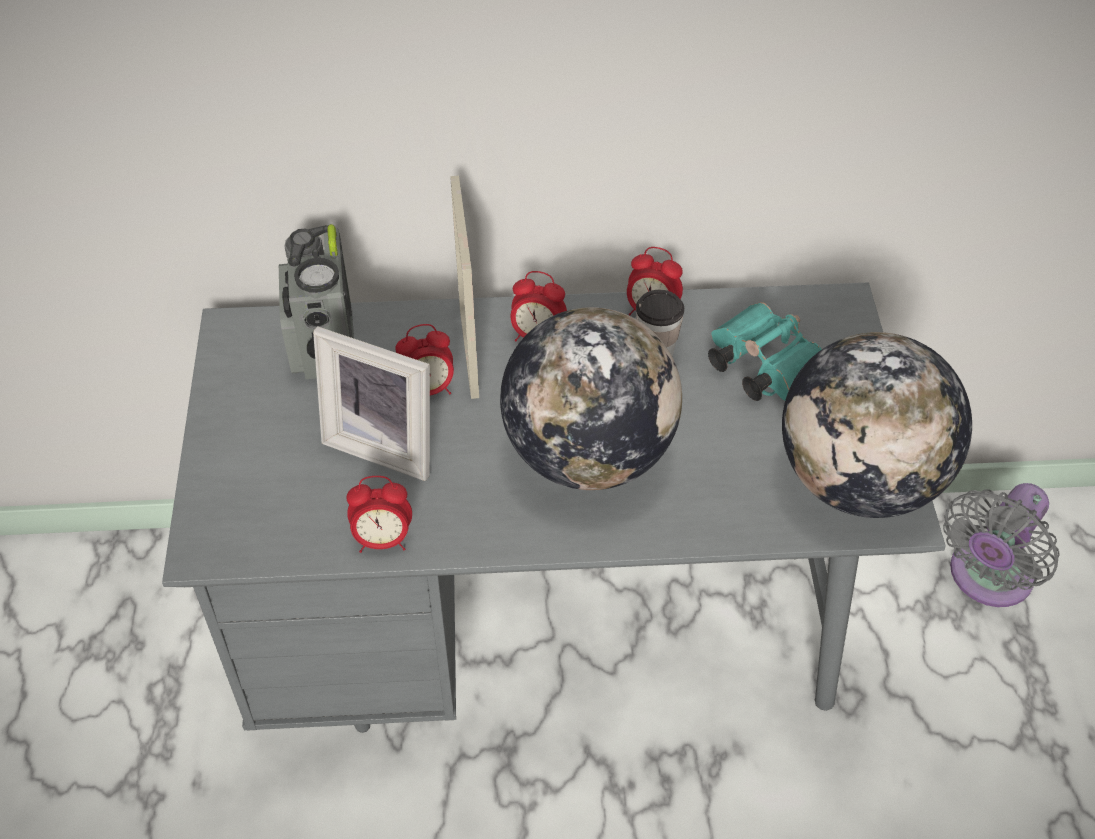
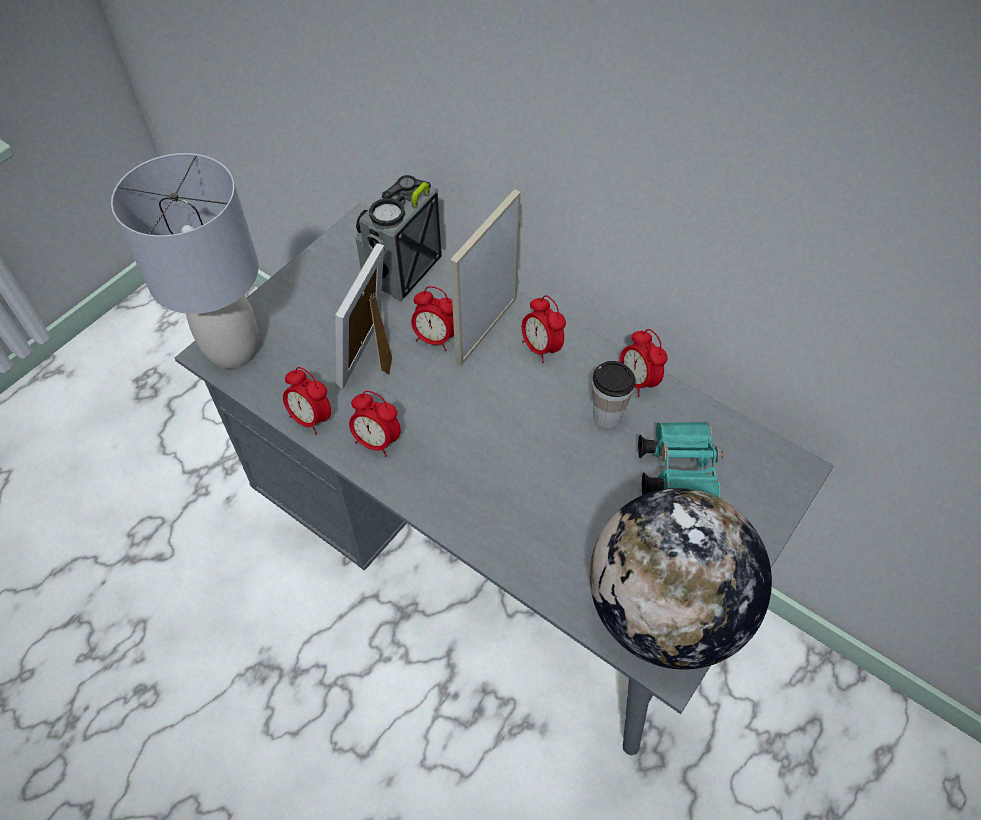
camera: 40 degrees right, 5 degrees up
picture frame [313,327,430,481] -> picture frame turned 45 degrees clockwise [335,243,392,389]
globe [500,307,682,490] -> none
grey fan [943,483,1060,607] -> none
none -> grey table lamp [111,153,259,369]
none -> alarm clock [349,391,401,457]

